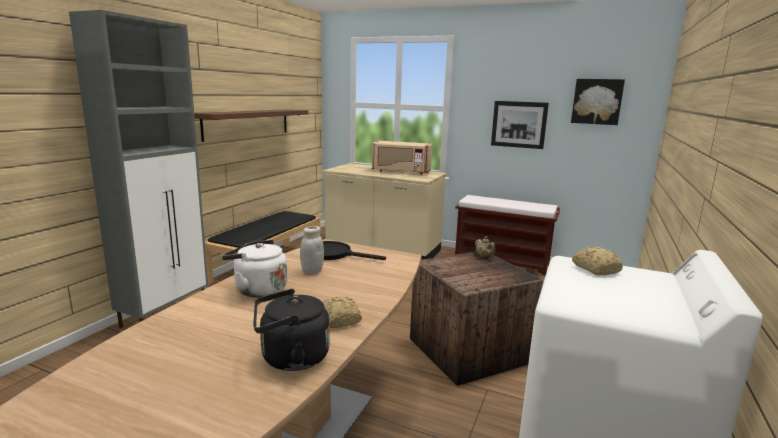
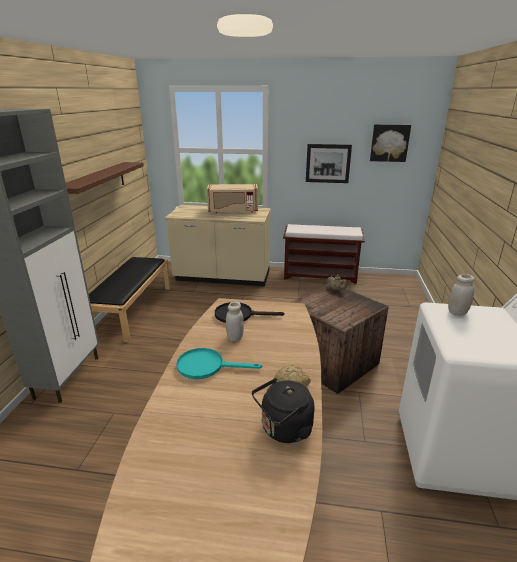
camera: 15 degrees left, 10 degrees up
white kettle [222,240,288,298] -> turquoise frying pan [176,348,262,379]
bread [572,247,623,275] -> white jar [448,274,475,316]

